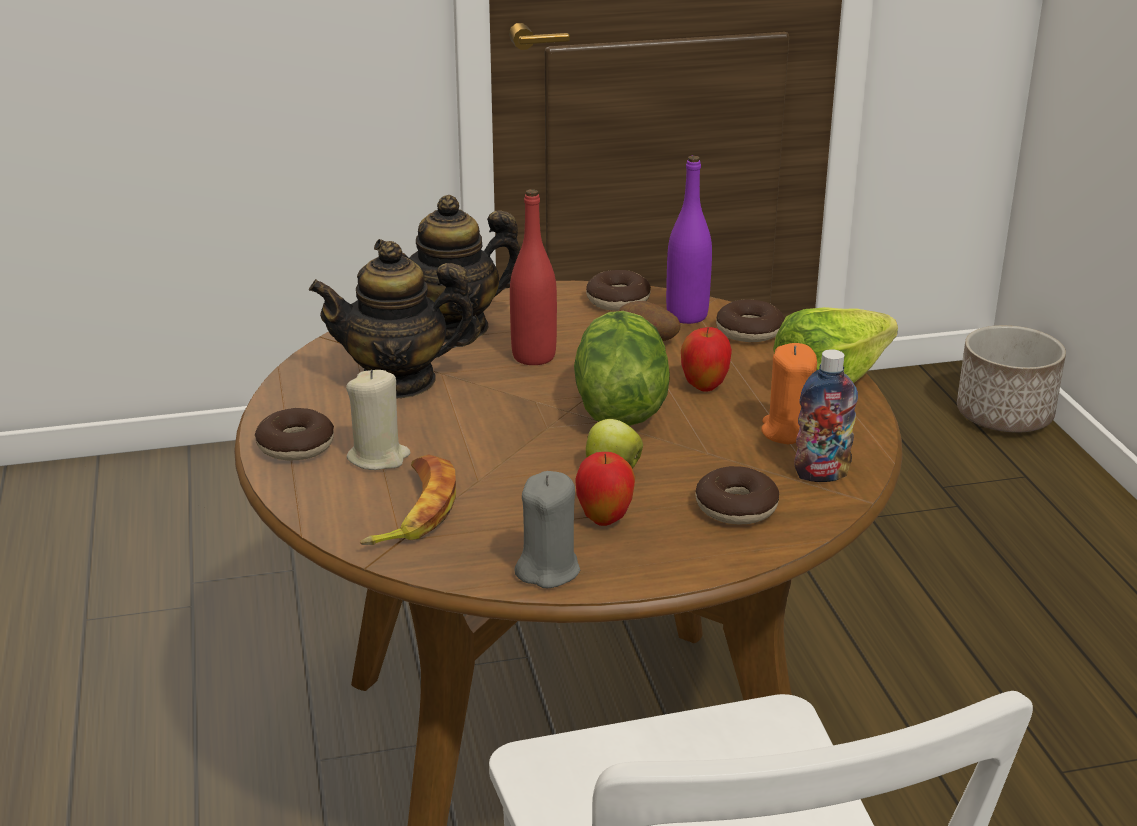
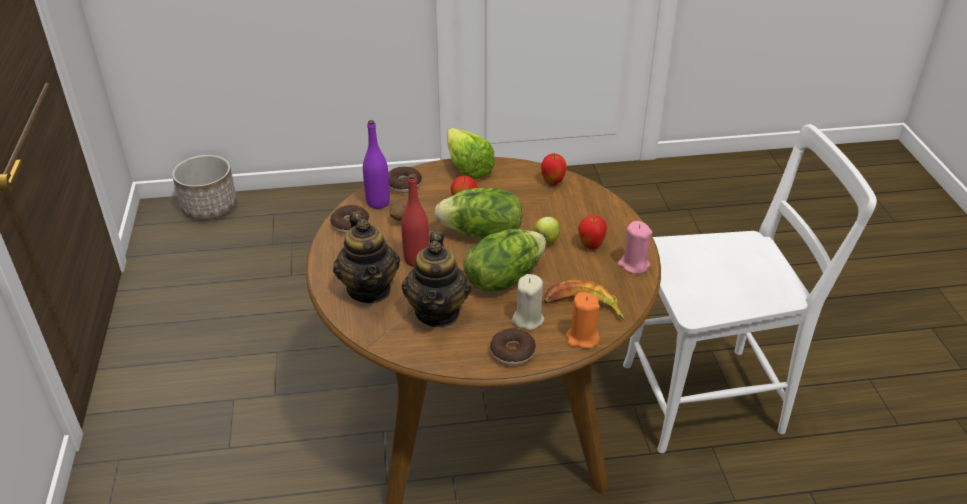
camera: 85 degrees left, 10 degrees up
grey candle [514,471,580,589] -> pink candle [617,221,653,274]
donut [695,466,779,525] -> none
orange candle [762,343,817,444] -> orange candle moved to [566,292,600,349]
bottle [794,349,858,482] -> apple [541,154,567,185]
none -> lettuce [463,229,546,292]

